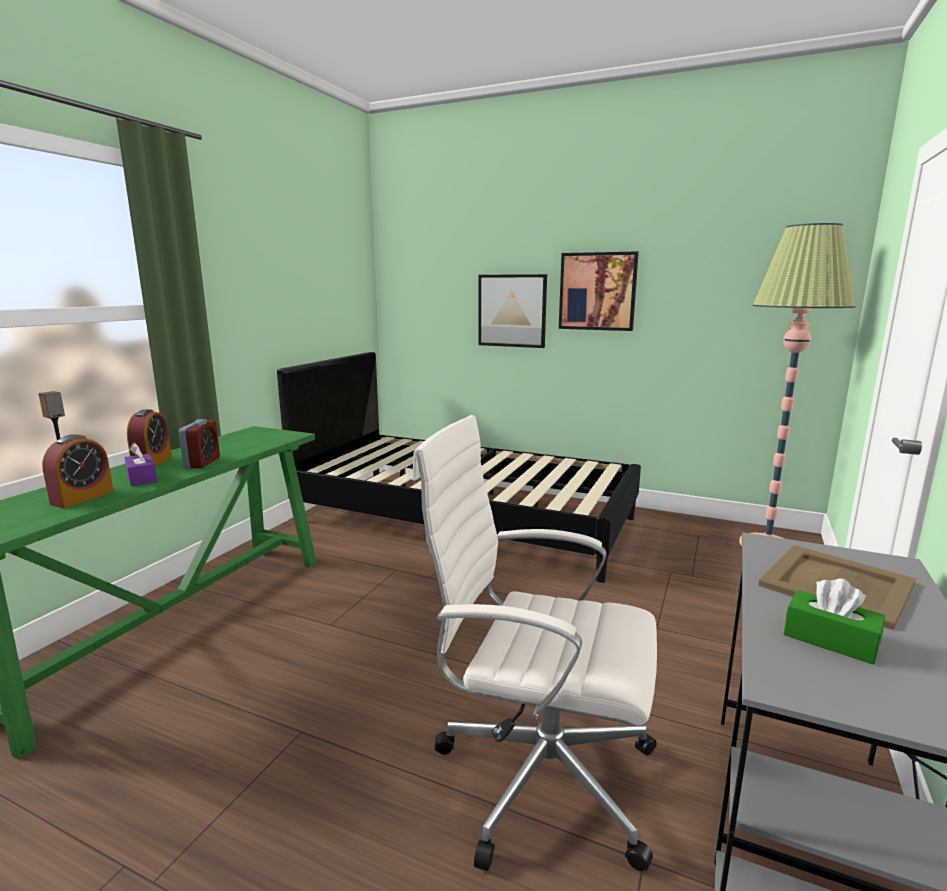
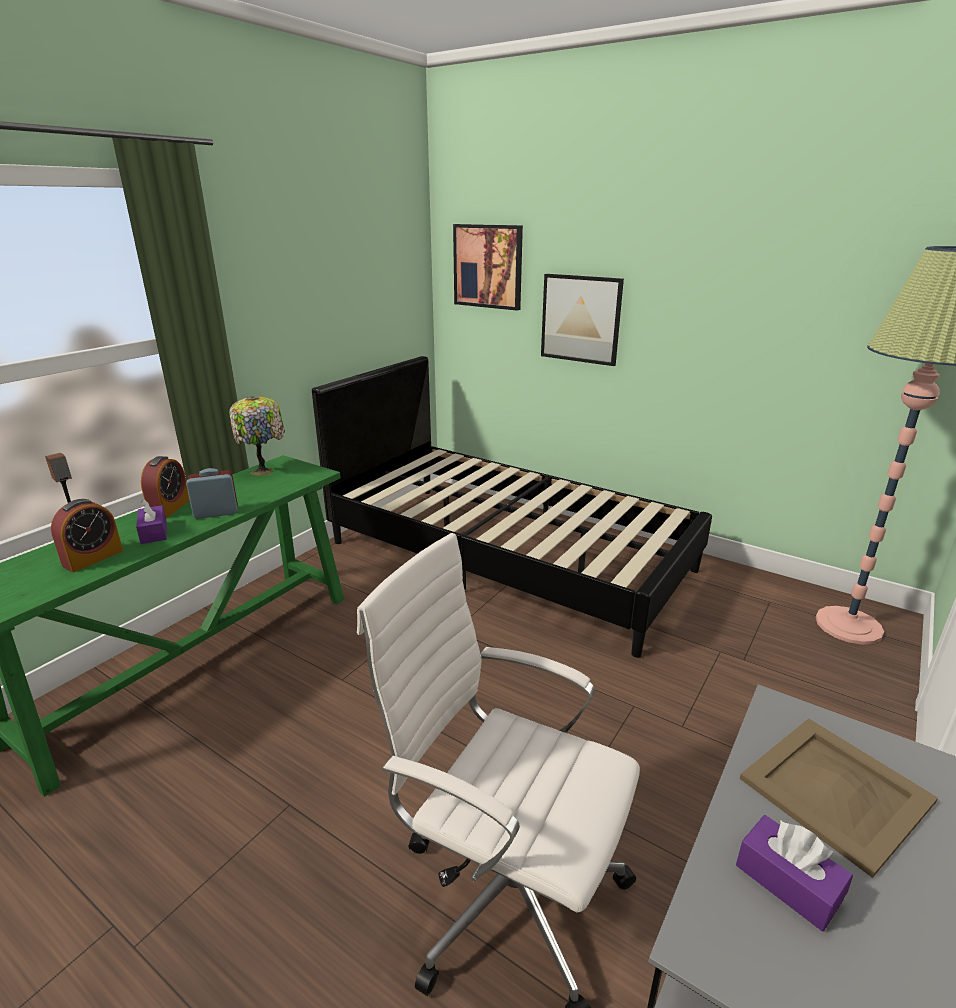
camera: 10 degrees right, 10 degrees up
alarm clock [179,419,220,468] -> alarm clock turned 120 degrees counterclockwise [186,468,238,519]
picture [559,251,639,331] -> picture moved to [453,224,523,311]
green tissue box [784,578,885,664] -> purple tissue box [736,815,853,932]
none -> table lamp [229,396,285,476]

